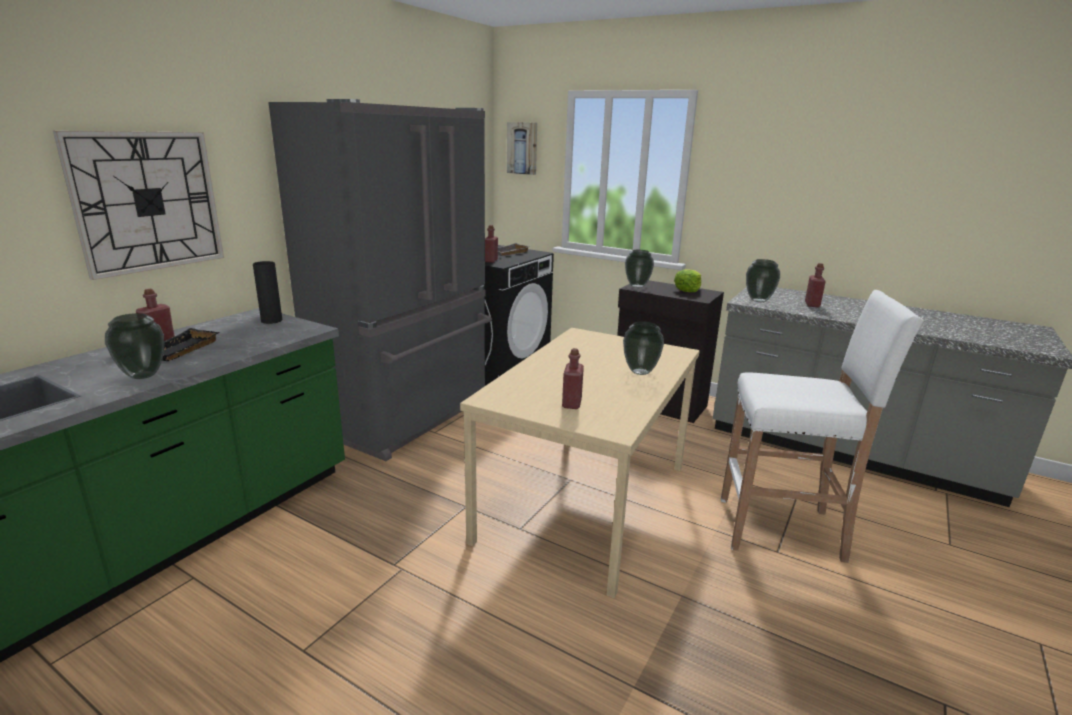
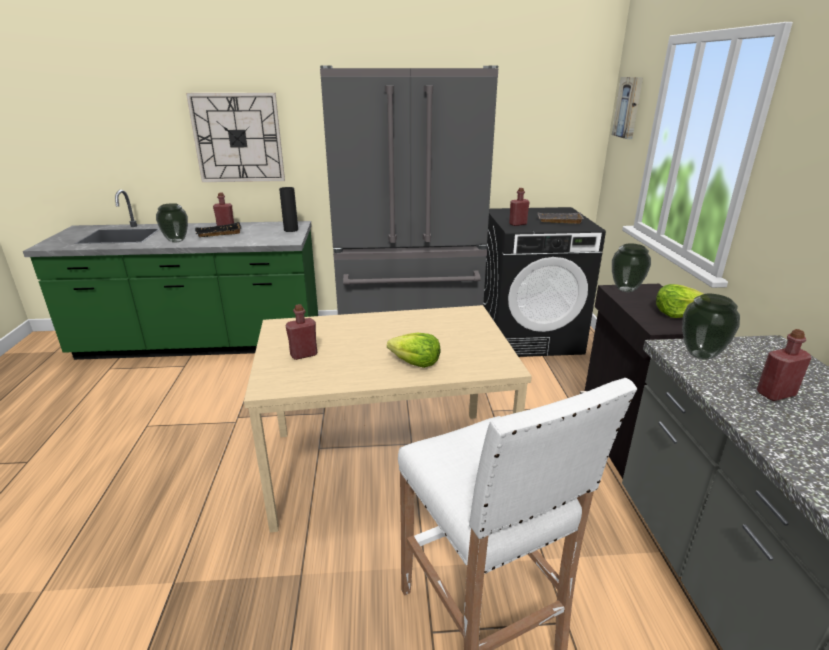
camera: 55 degrees right, 5 degrees up
vase [623,321,664,375] -> lettuce [387,332,440,368]

